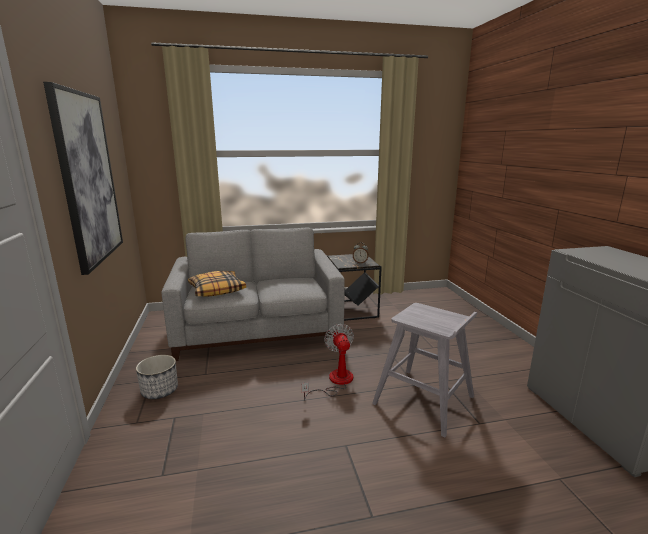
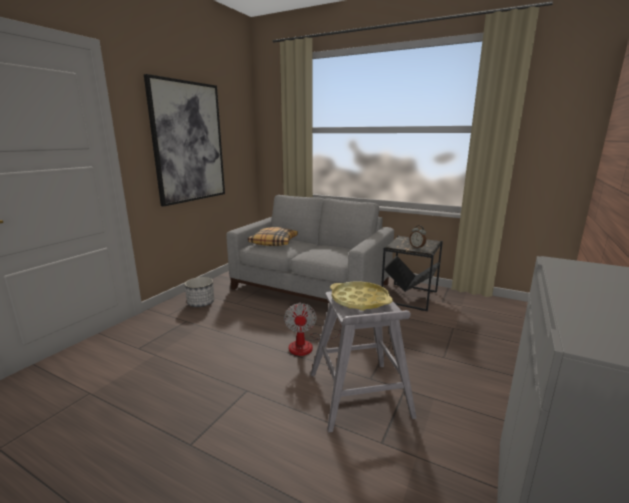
camera: 40 degrees right, 0 degrees up
fan [302,324,354,401] -> fan turned 150 degrees clockwise [284,303,340,356]
none -> yellow tray [330,281,393,311]

